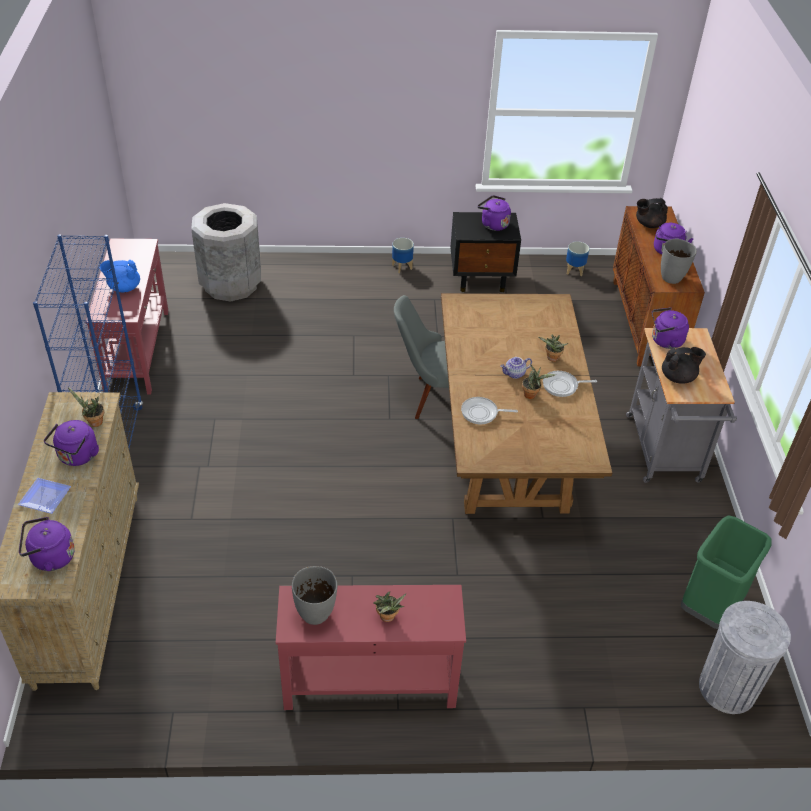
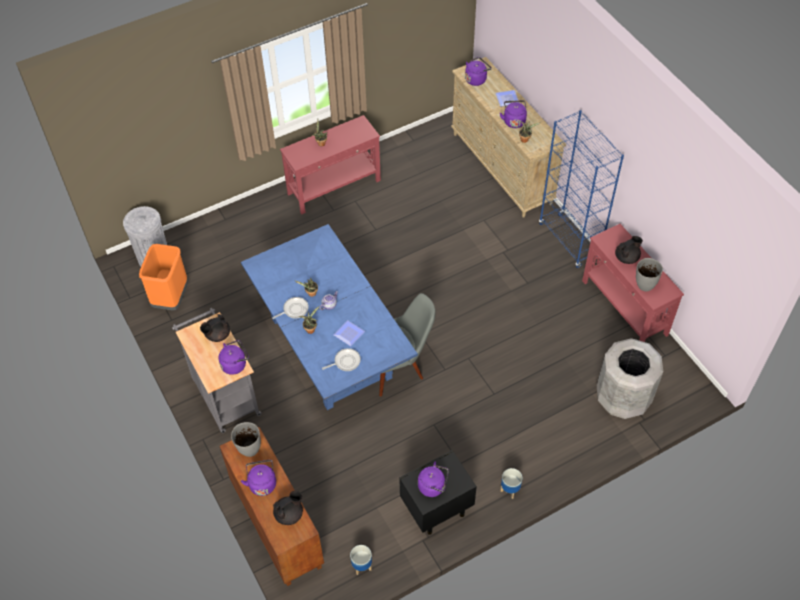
camera: 155 degrees right, 10 degrees up
blue teapot [100,260,140,292] -> black teapot [615,236,643,264]
grey vase [292,566,337,625] -> grey vase moved to [636,258,663,291]
brown dining table [441,293,612,514] -> blue dining table [241,224,418,410]
frying pan [461,397,518,424] -> frying pan moved to [322,348,361,371]
green trash can [681,515,772,629] -> orange trash can [139,244,188,310]
none -> plate [334,320,365,346]

